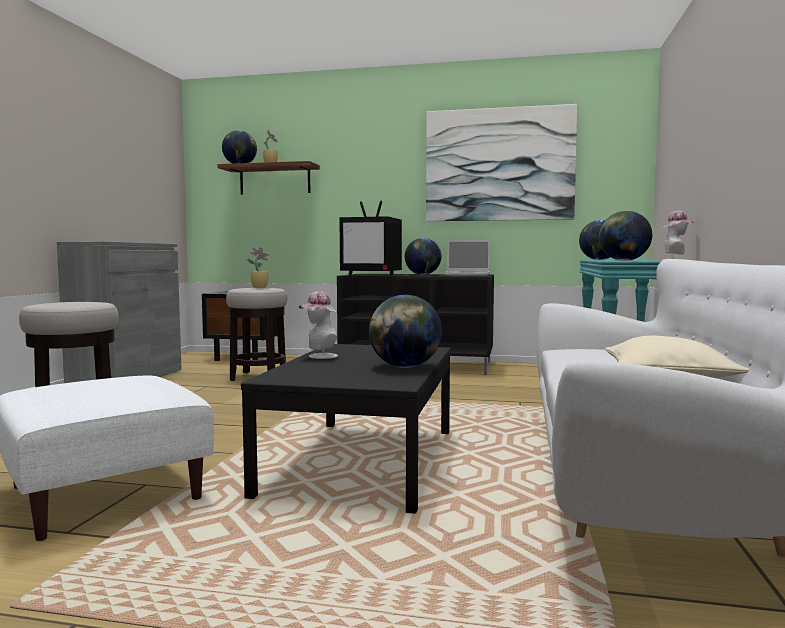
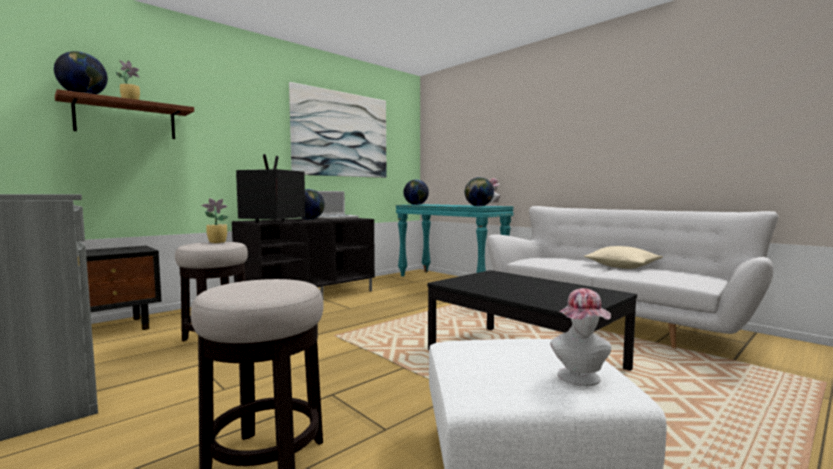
camera: 55 degrees left, 0 degrees up
hat [299,291,338,359] -> hat moved to [550,288,612,386]
television [340,201,402,275] -> television turned 150 degrees clockwise [236,154,306,223]
globe [369,295,442,368] -> none

